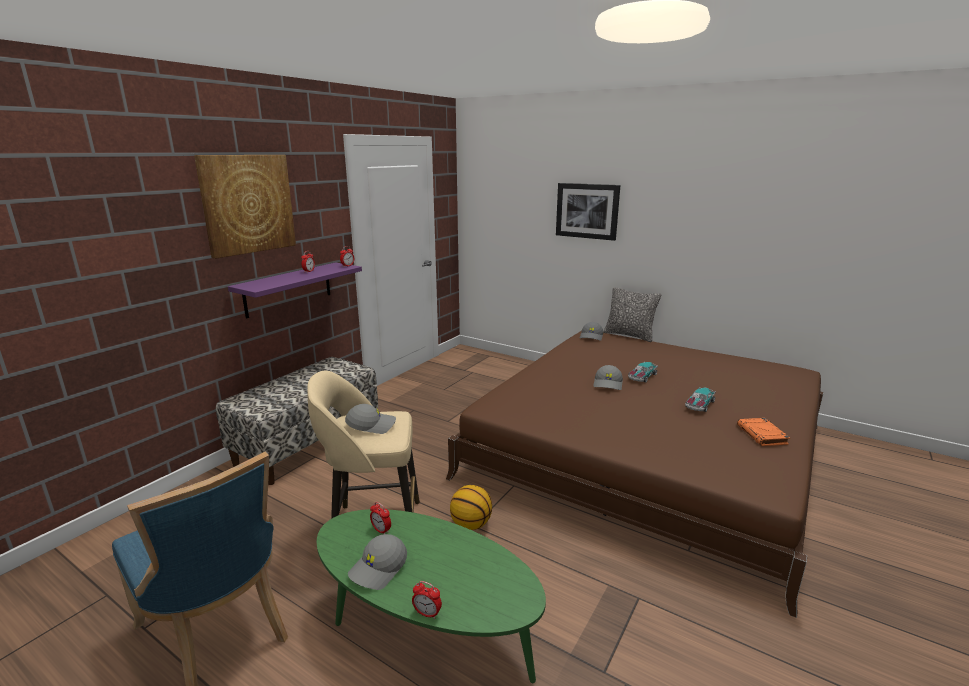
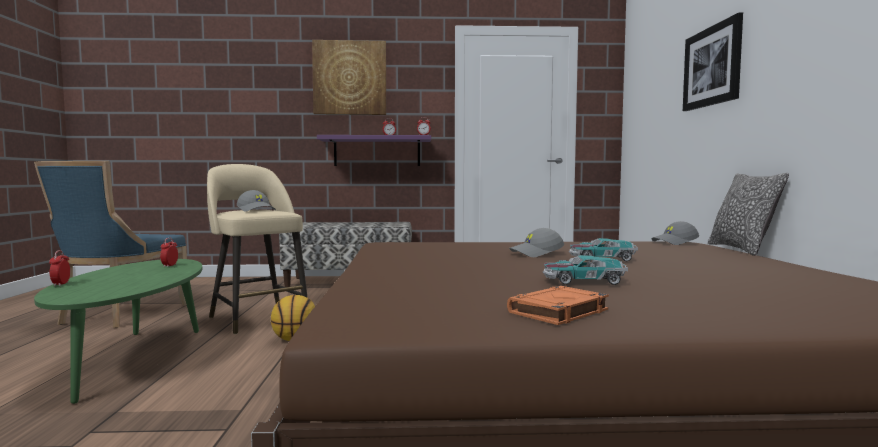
camera: 55 degrees right, 15 degrees down
grey cap [348,534,407,590] -> none

